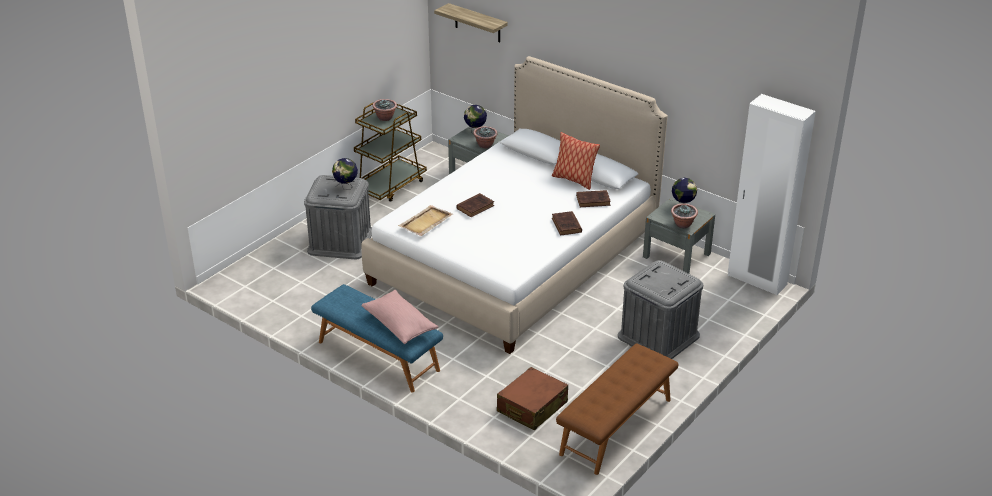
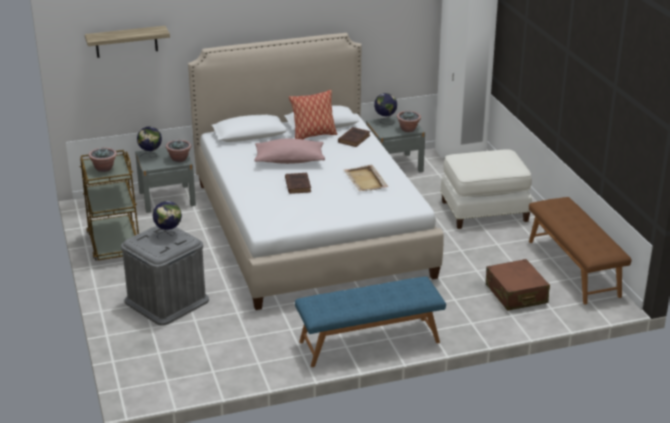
camera: 55 degrees left, 5 degrees down
pink pillow [361,290,438,344] -> pink pillow moved to [254,139,325,164]
beige tray [398,205,453,236] -> beige tray moved to [344,165,389,191]
brown book [552,211,582,235] -> none
grey storage box [618,260,703,359] -> white ottoman [440,149,532,229]

